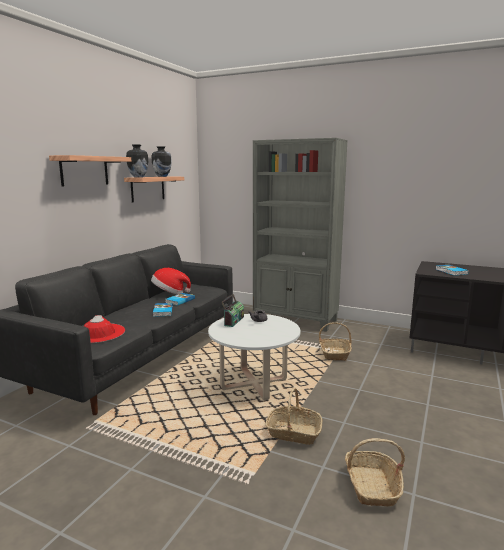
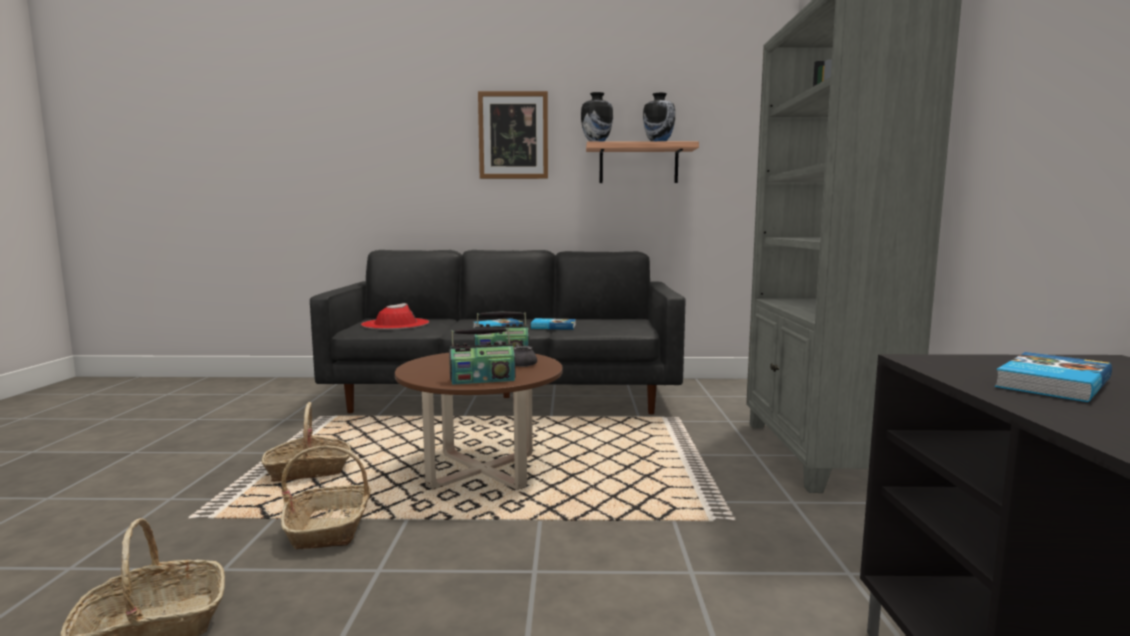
camera: 65 degrees right, 5 degrees down
shelf [49,155,132,186] -> picture [478,91,548,179]
hat [151,268,191,294] -> none
white coffee table [208,314,300,400] -> brown coffee table [395,353,563,490]
basket [319,323,352,361] -> basket moved to [262,402,351,482]
none -> radio [449,327,516,385]

